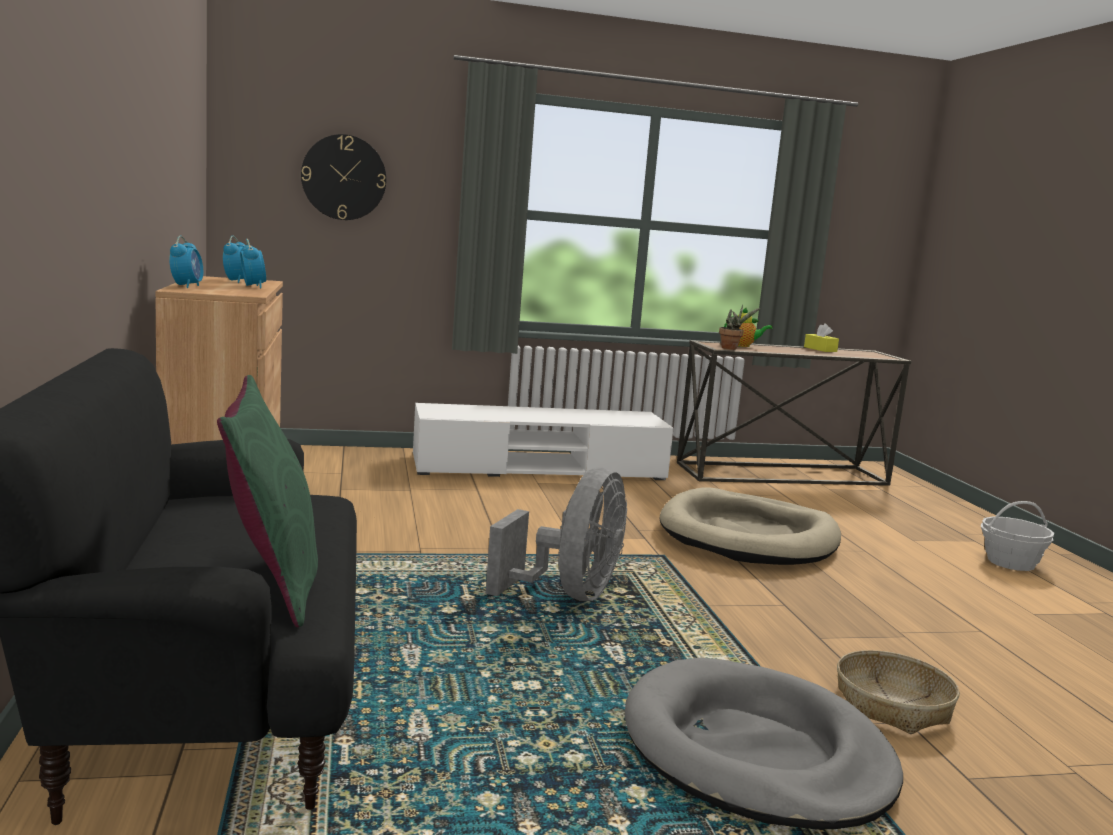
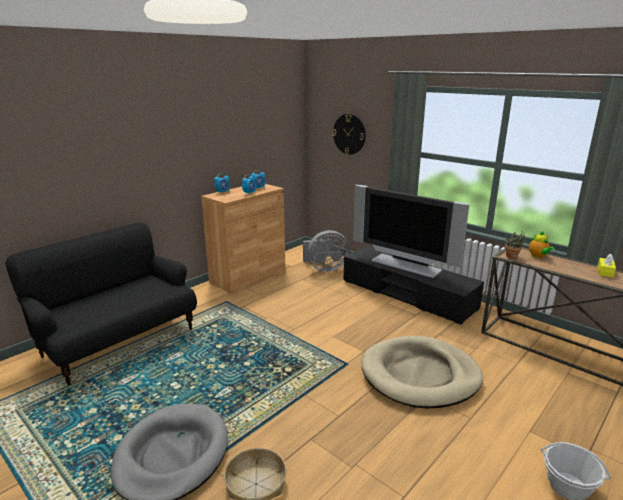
camera: 55 degrees right, 10 degrees up
green pillow [217,375,318,627] -> none
white tv stand [413,403,673,480] -> black tv stand [344,246,484,325]
grey fan [486,468,627,601] -> grey fan moved to [303,230,349,272]
none -> television [353,185,470,278]

